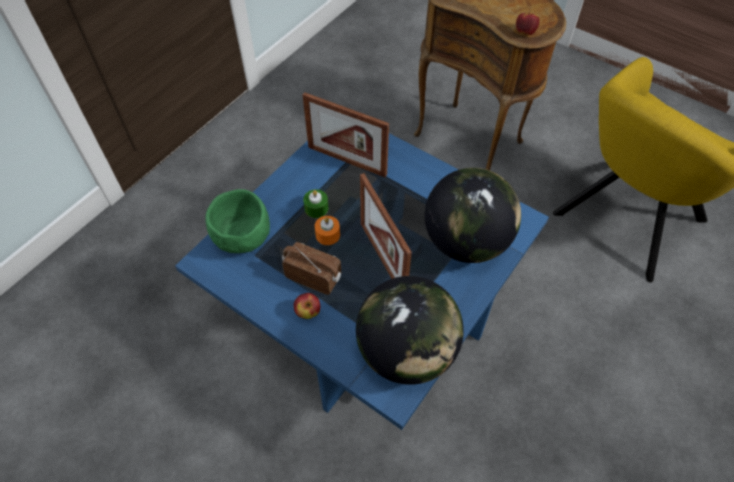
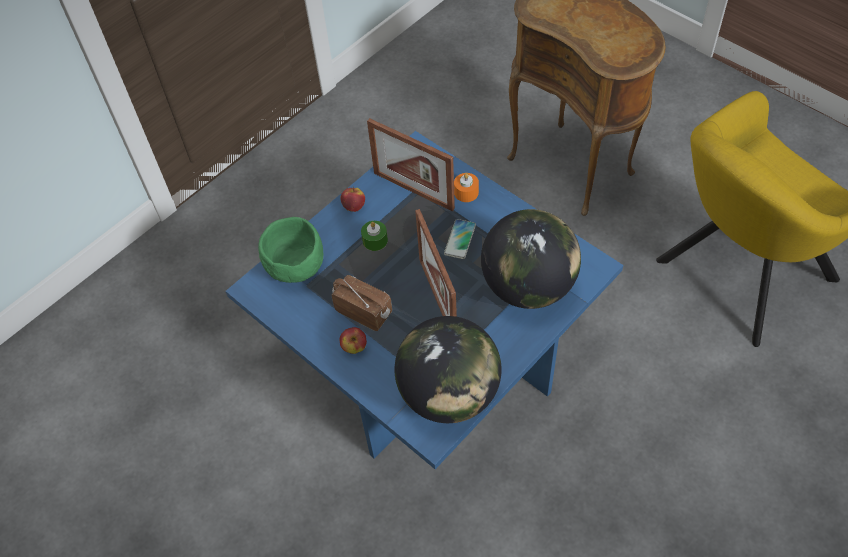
camera: 10 degrees right, 0 degrees up
orange candle [315,216,340,245] -> orange candle moved to [454,173,479,202]
apple [516,10,540,35] -> apple moved to [341,187,365,212]
none -> phone [444,219,476,259]

